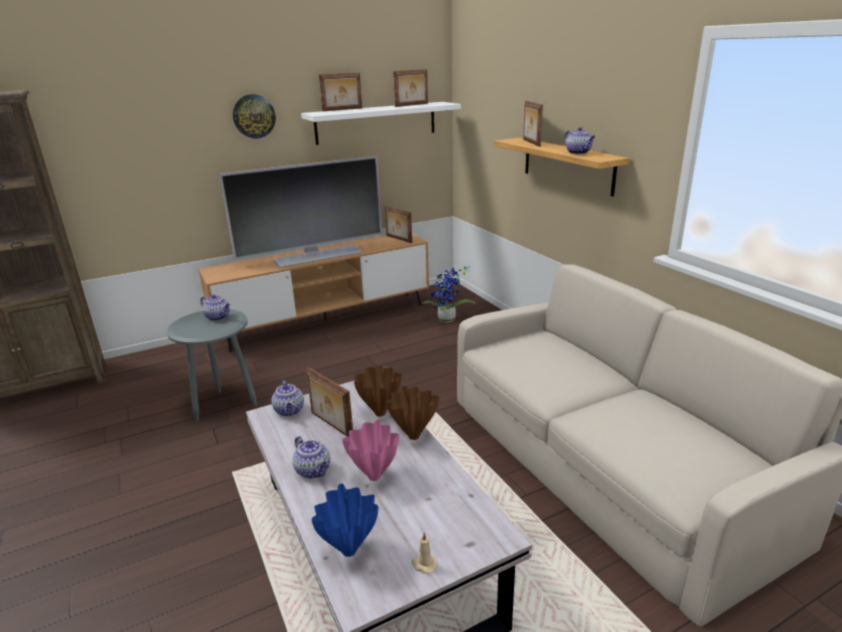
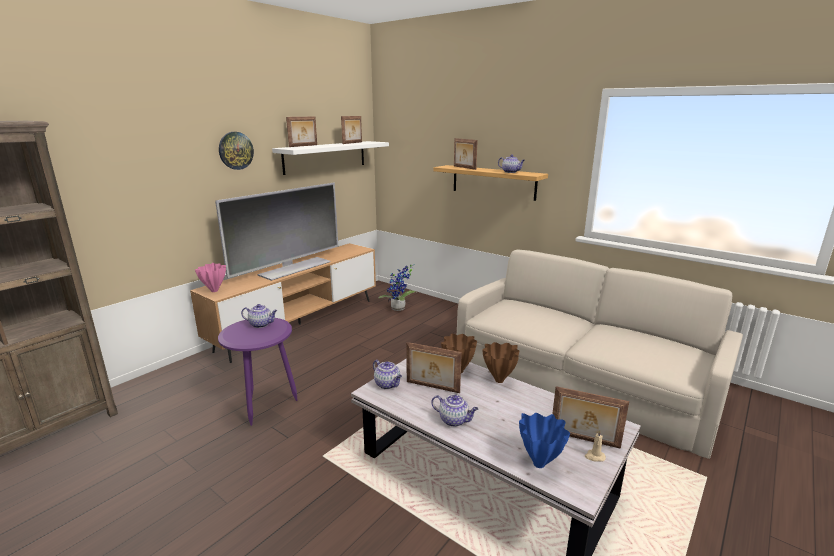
camera: 25 degrees left, 5 degrees down
grey side table [167,309,257,423] -> purple side table [218,318,297,426]
pink vase [342,419,399,481] -> pink vase moved to [195,263,226,292]
picture frame [385,206,412,243] -> picture frame moved to [552,386,629,449]

